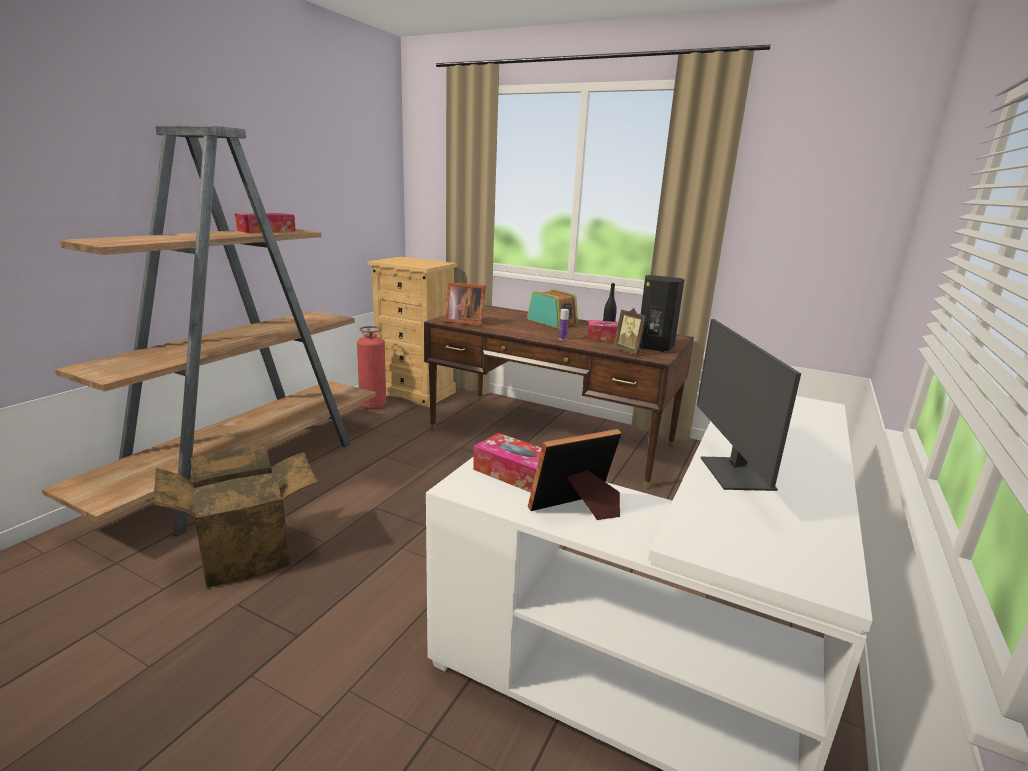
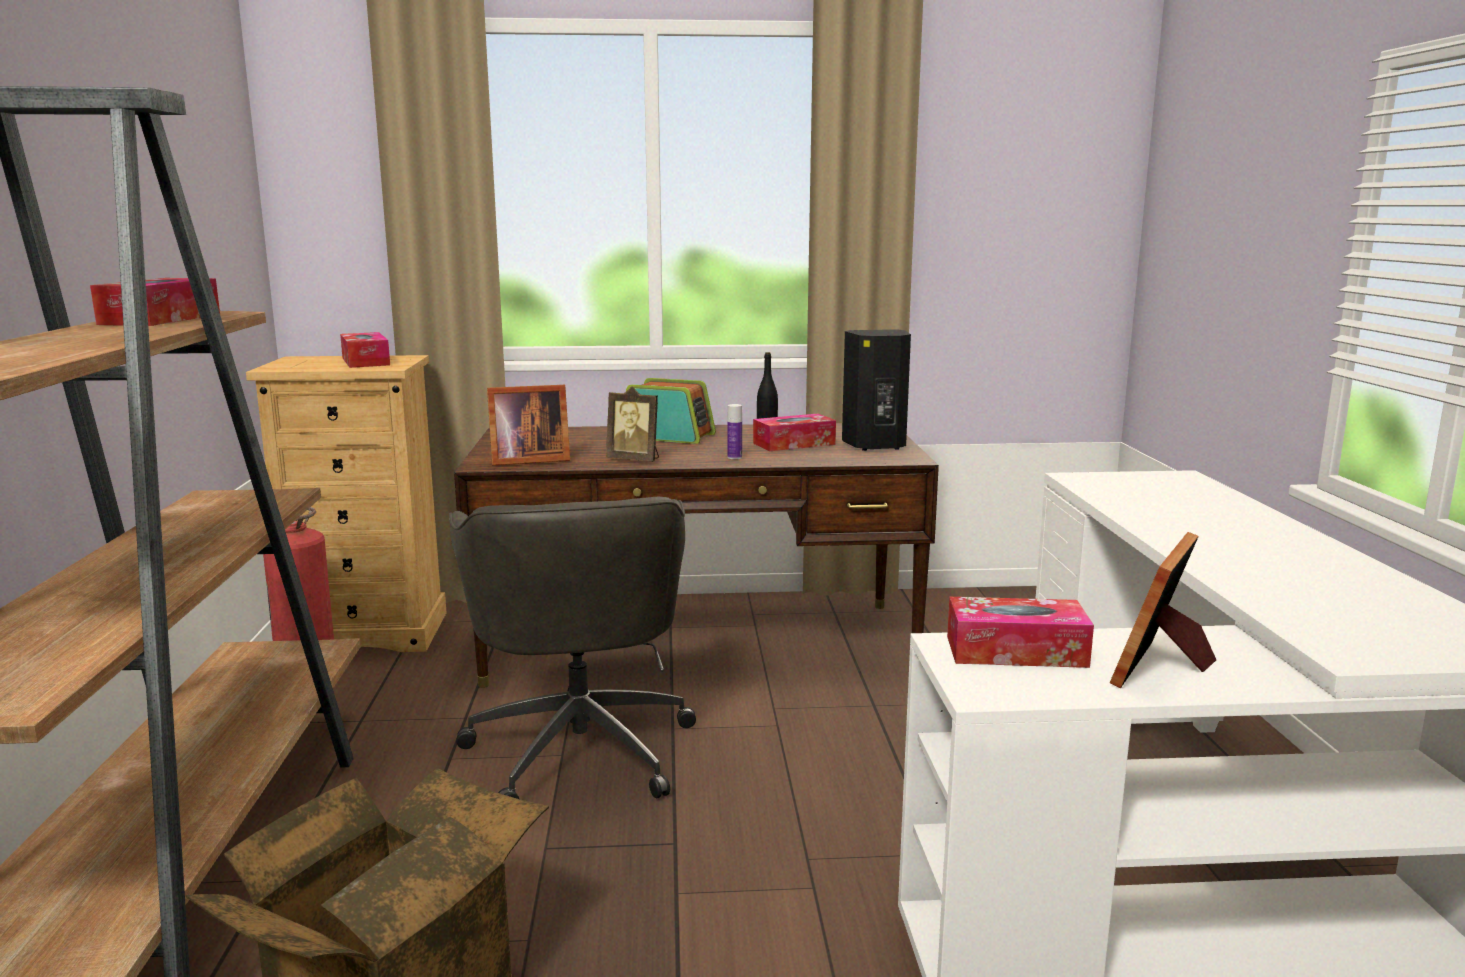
camera: 30 degrees left, 5 degrees down
picture frame [613,308,647,354] -> picture frame moved to [606,386,659,461]
monitor [697,319,801,491] -> none
none -> tissue box [340,332,390,368]
none -> grey office chair [449,497,696,799]

